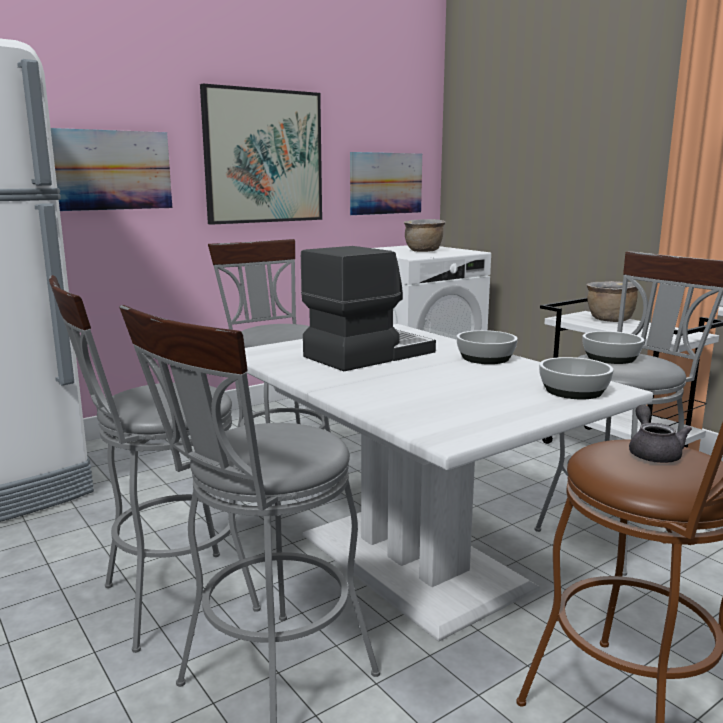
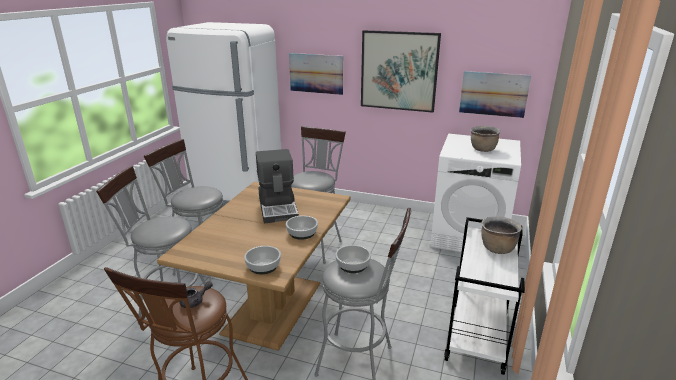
camera: 55 degrees right, 10 degrees up
white dining table [245,324,653,641] -> brown dining table [157,182,351,351]
coffee machine [301,246,436,371] -> coffee machine turned 60 degrees clockwise [256,149,299,223]

